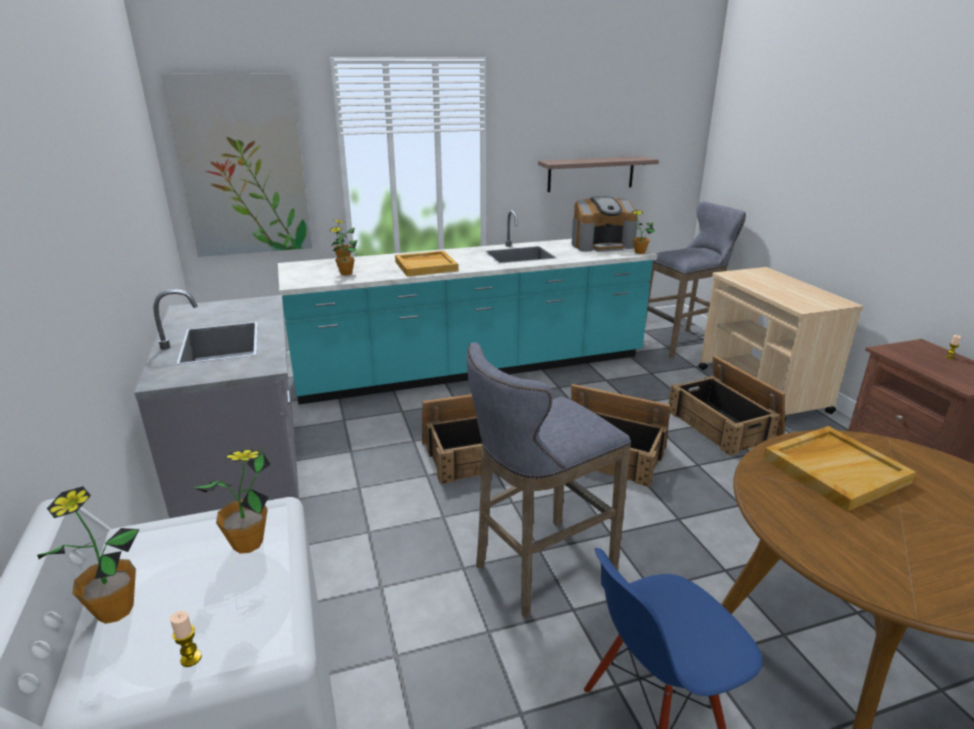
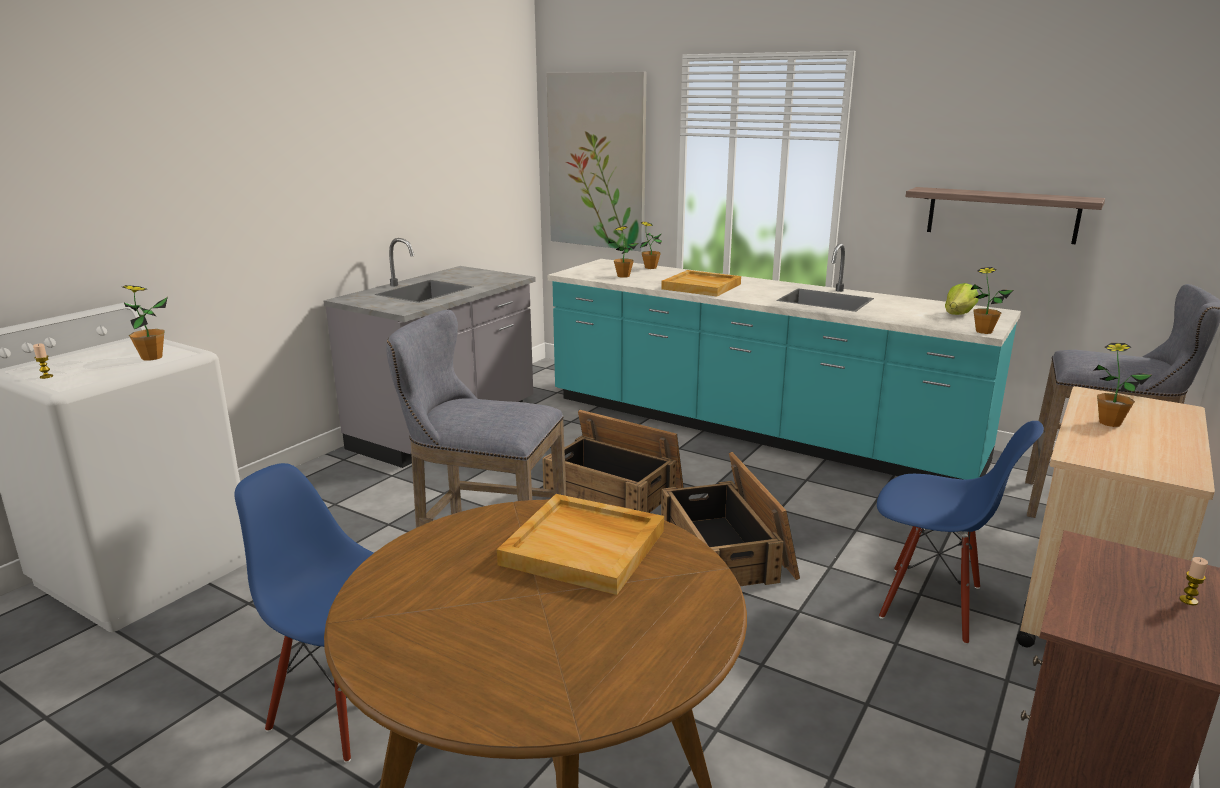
camera: 50 degrees right, 5 degrees down
potted plant [37,486,140,624] -> potted plant moved to [1093,343,1152,427]
coffee machine [571,196,638,252] -> lettuce [945,283,979,315]
crate [668,355,785,456] -> blue chair [877,421,1044,645]

